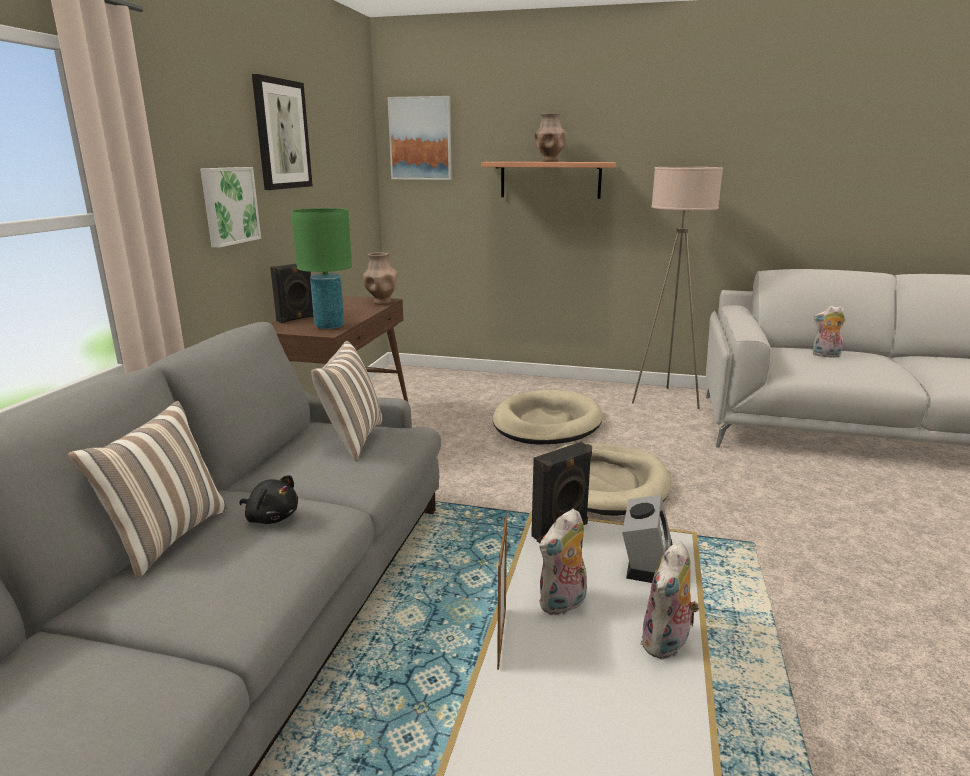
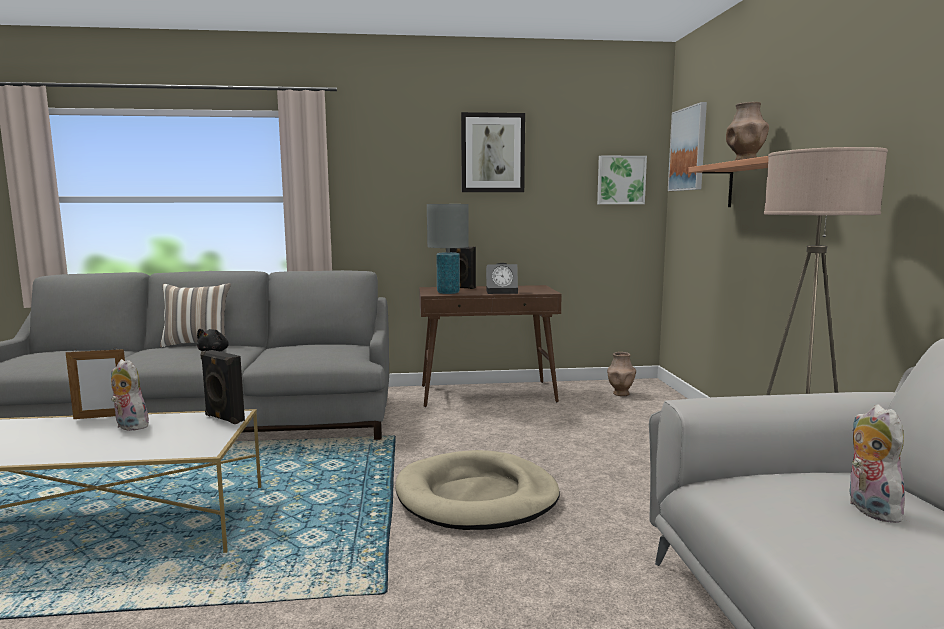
camera: 70 degrees right, 10 degrees down
picture [200,167,261,248] -> picture moved to [597,156,647,204]
green table lamp [291,208,352,329] -> grey table lamp [427,204,468,294]
pillow [311,341,383,461] -> none
brown vase [363,252,398,305] -> brown vase moved to [607,352,636,396]
beige dog bed [492,390,603,445] -> none
alarm clock [622,495,673,583] -> alarm clock moved to [486,263,518,294]
plush toy [640,541,700,659] -> none

